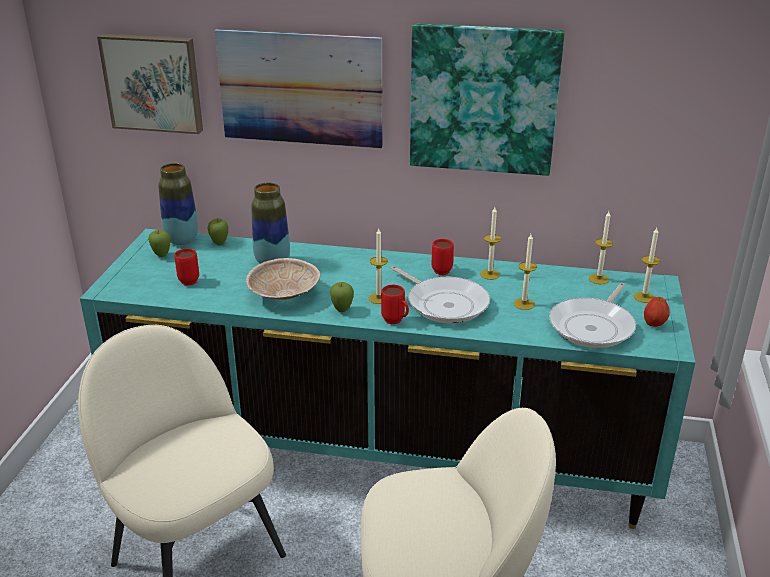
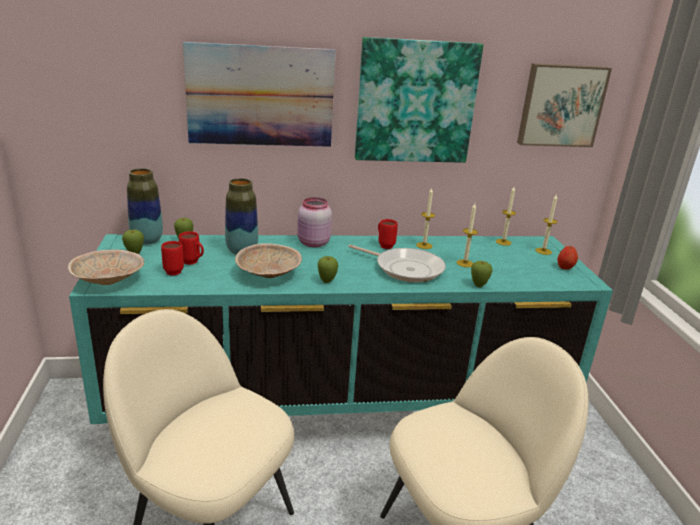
camera: 20 degrees left, 5 degrees down
picture [97,34,203,134] -> picture moved to [517,63,612,147]
candle [369,229,388,304] -> none
red mug [381,285,409,324] -> red mug moved to [179,231,204,265]
frying pan [549,283,636,348] -> none
none -> beige bowl [68,249,144,285]
none -> pink jar [298,197,332,247]
none -> apple [471,261,492,287]

